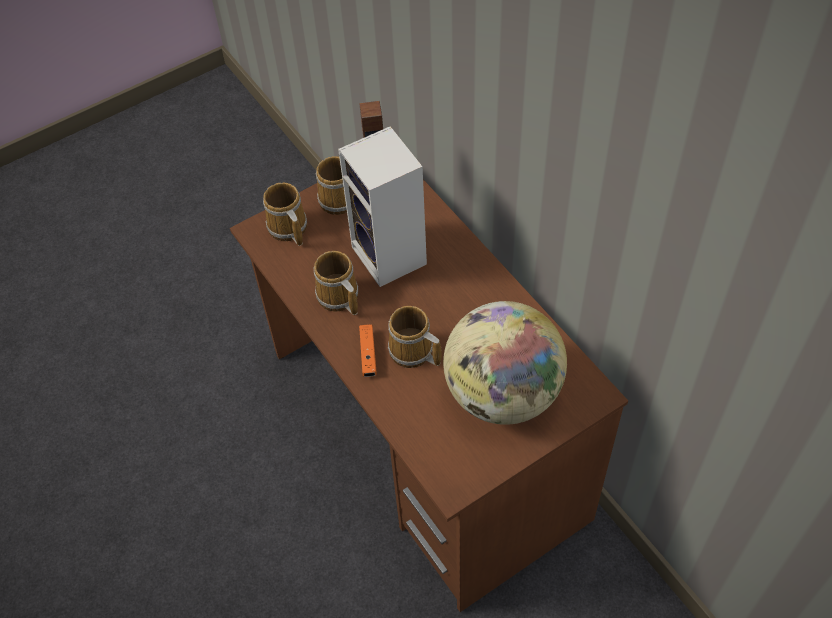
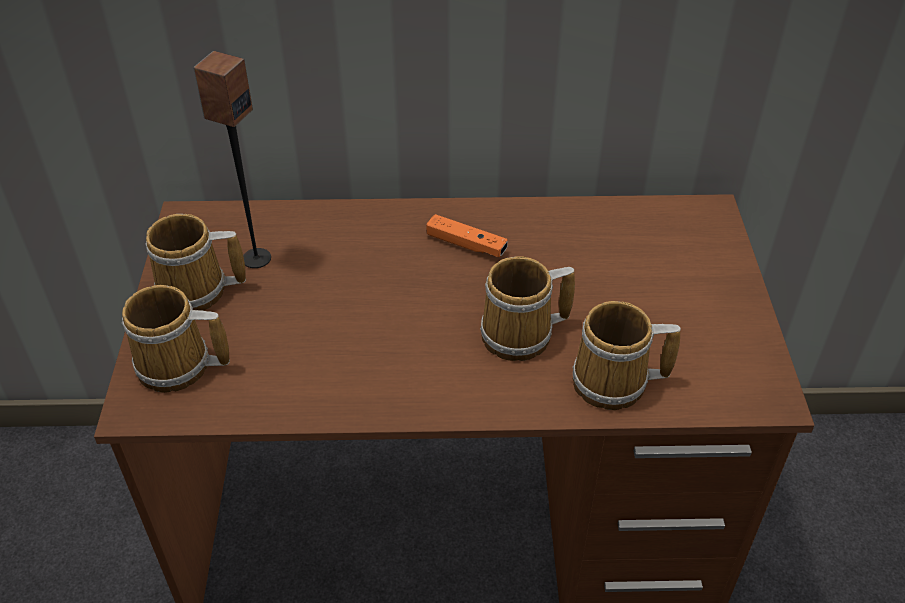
camera: 60 degrees left, 10 degrees down
mug [313,251,358,315] -> mug moved to [573,301,681,410]
speaker [338,126,427,287] -> none
orange game controller [359,324,377,377] -> orange game controller moved to [426,214,508,257]
globe [443,301,567,425] -> none

